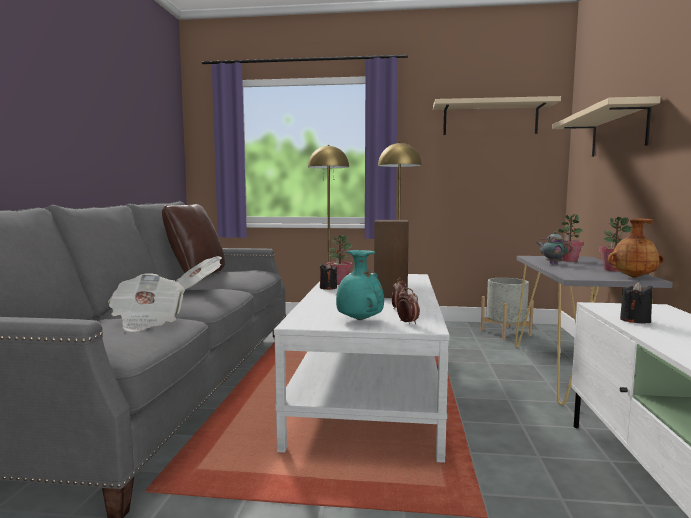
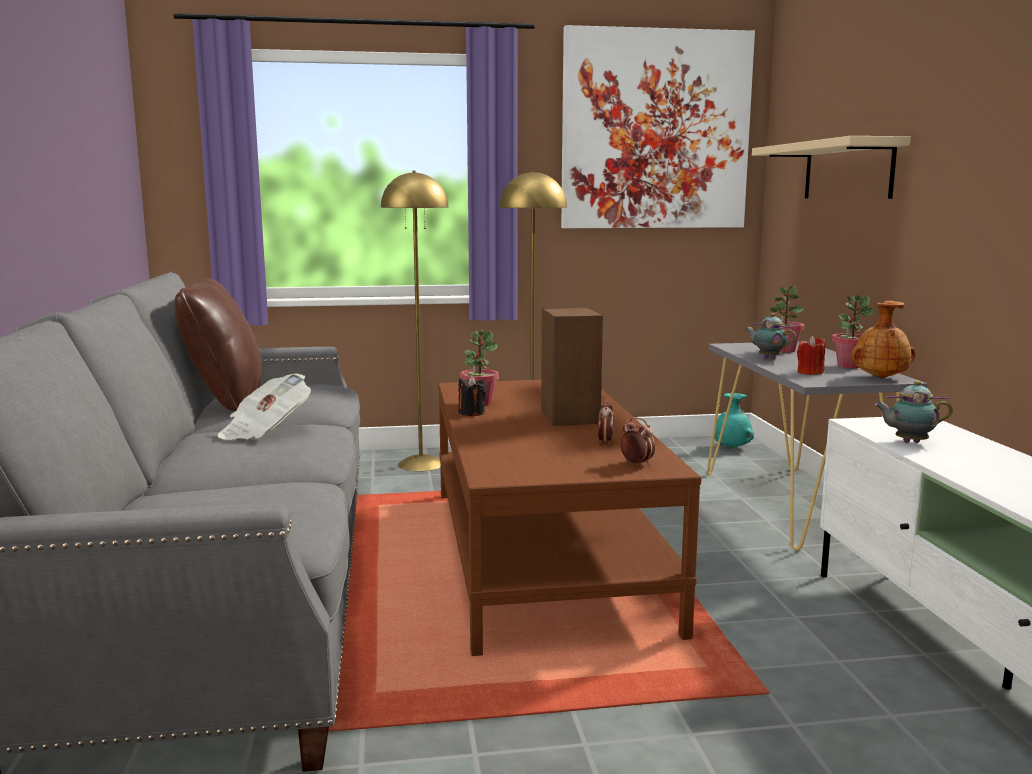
camera: 15 degrees left, 5 degrees up
newspaper [108,273,185,332] -> none
white coffee table [274,273,450,463] -> brown coffee table [438,380,701,656]
turquoise vase [336,250,384,320] -> turquoise vase moved to [714,393,754,448]
beige shelf [433,96,561,135] -> picture [561,25,755,228]
grey planter [481,278,534,340] -> none
black candle [620,282,653,324] -> teapot [874,381,953,443]
none -> red candle [797,336,825,375]

